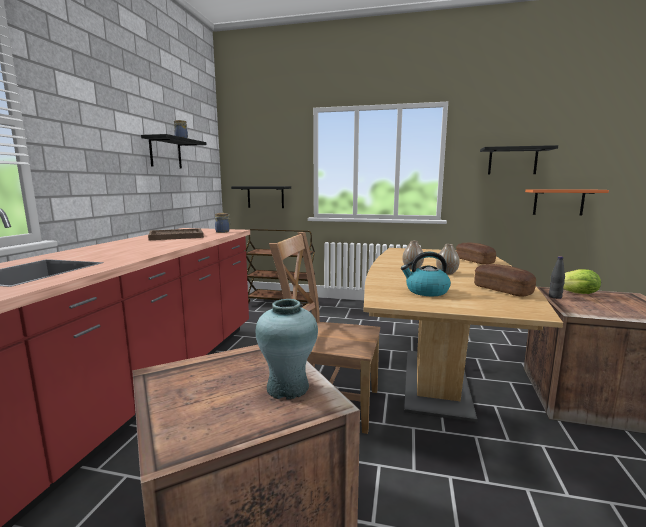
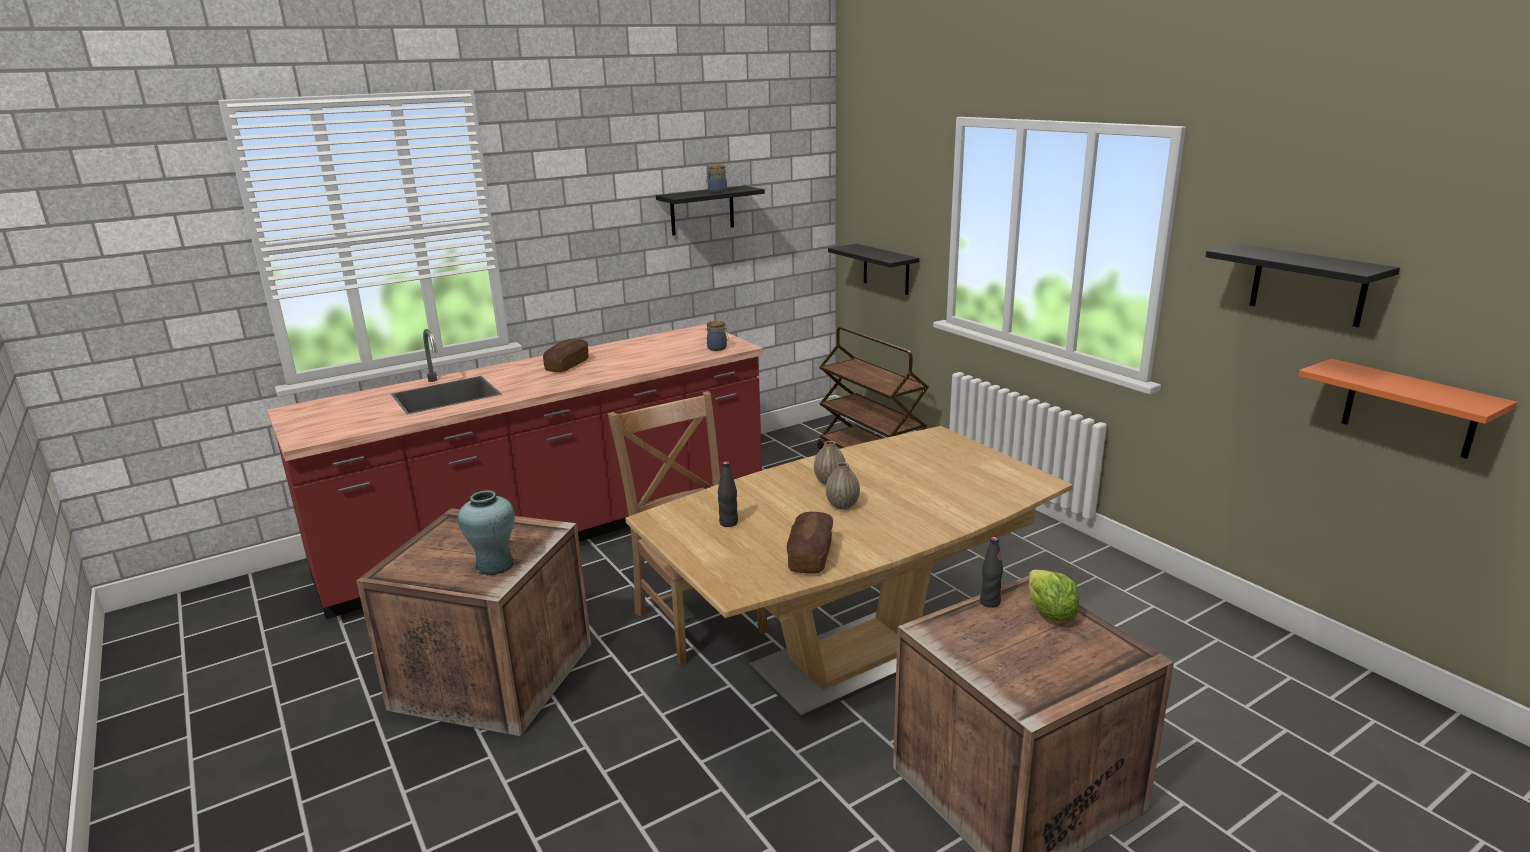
camera: 45 degrees right, 10 degrees up
brown tray [148,228,204,240] -> none
kettle [401,252,451,296] -> black bottle [718,461,738,527]
bread [456,243,496,264] -> bread moved to [543,339,589,372]

